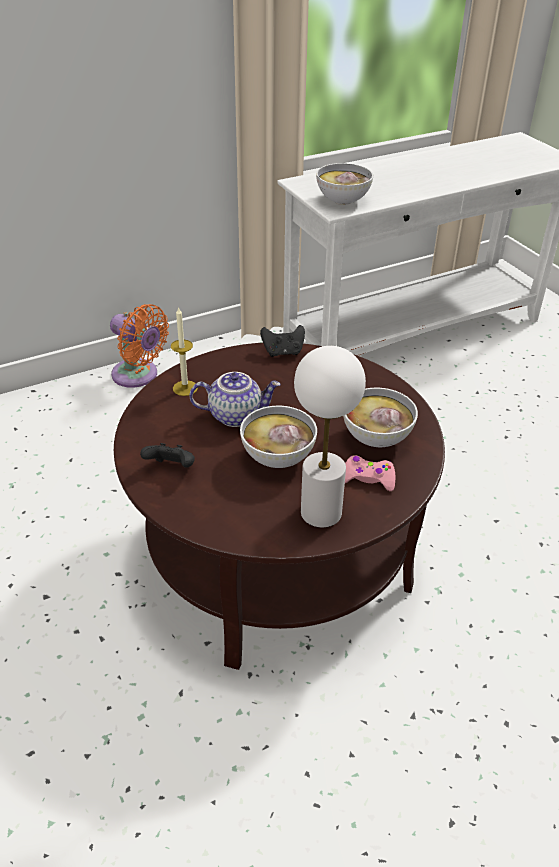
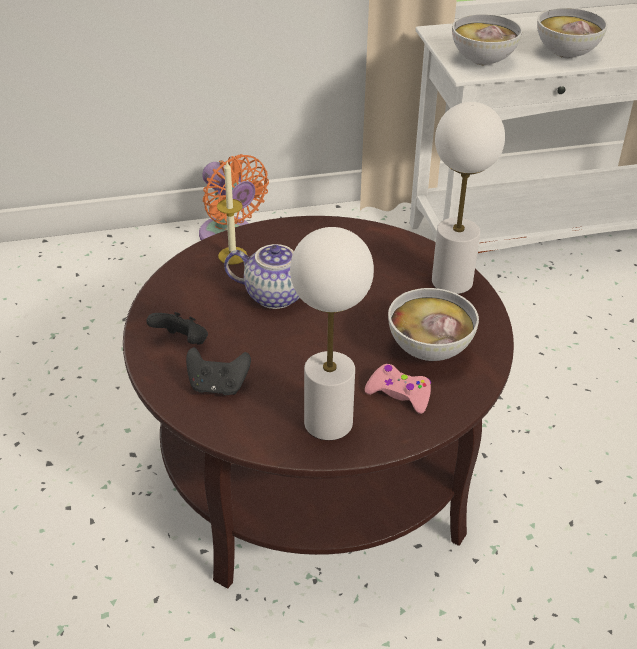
camera: 15 degrees right, 0 degrees up
bowl [240,406,317,468] -> bowl moved to [537,8,608,58]
black game controller [260,325,305,357] -> black game controller moved to [186,347,251,395]
none -> white table lamp [432,102,505,294]

